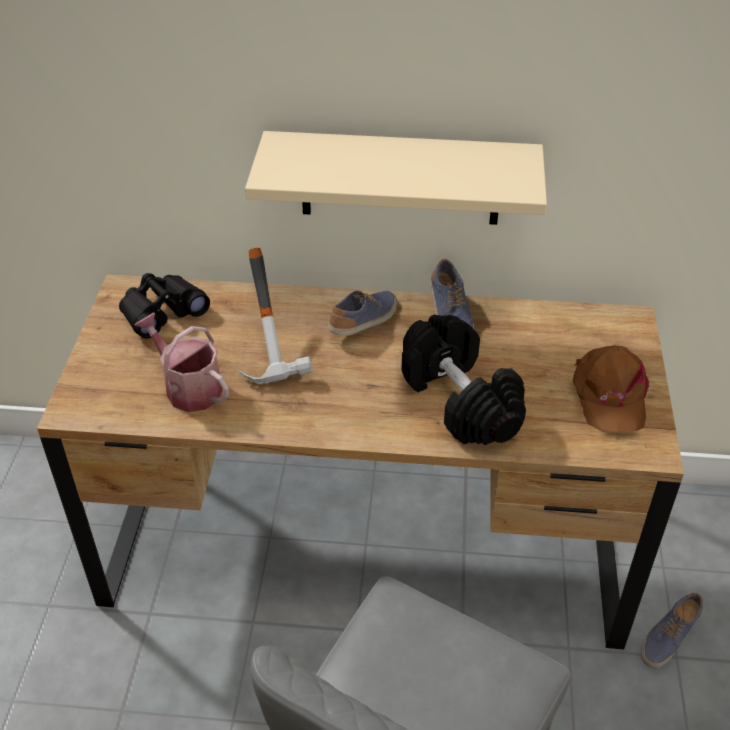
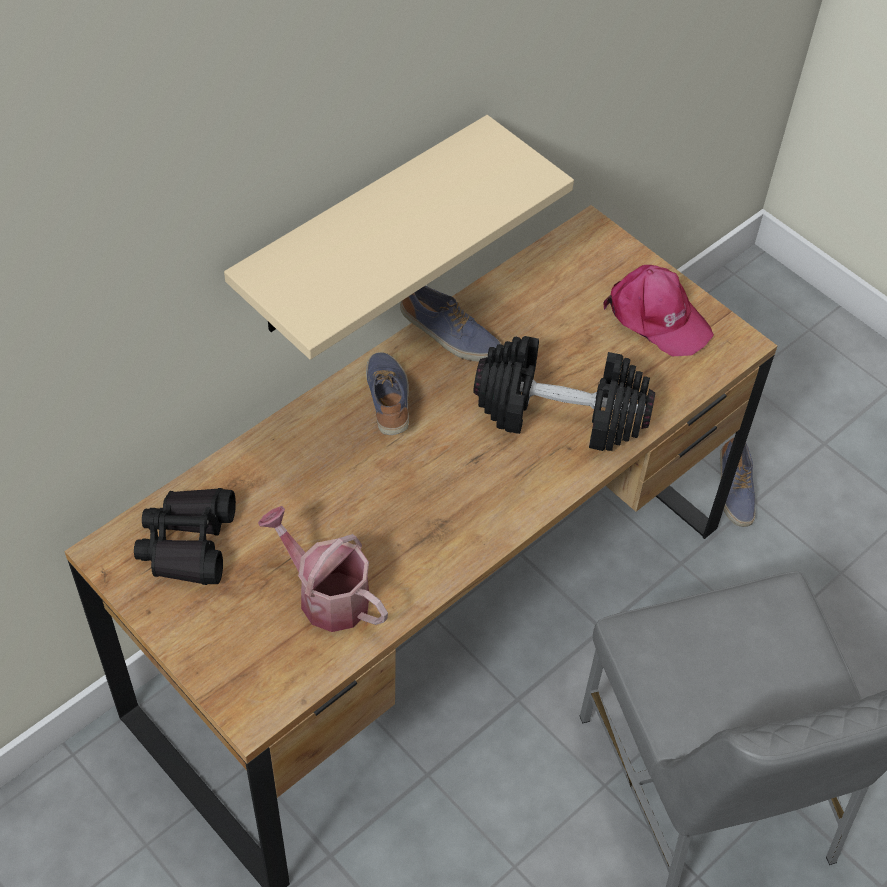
camera: 50 degrees left, 10 degrees up
watering can [135,313,229,412] -> watering can turned 45 degrees clockwise [258,506,388,632]
hammer [237,248,313,384] -> none
brown cap [573,345,649,432] -> pink cap [603,265,714,356]

